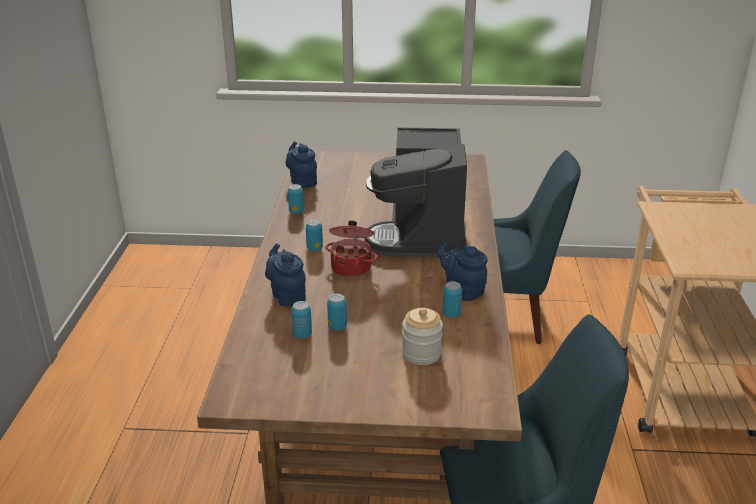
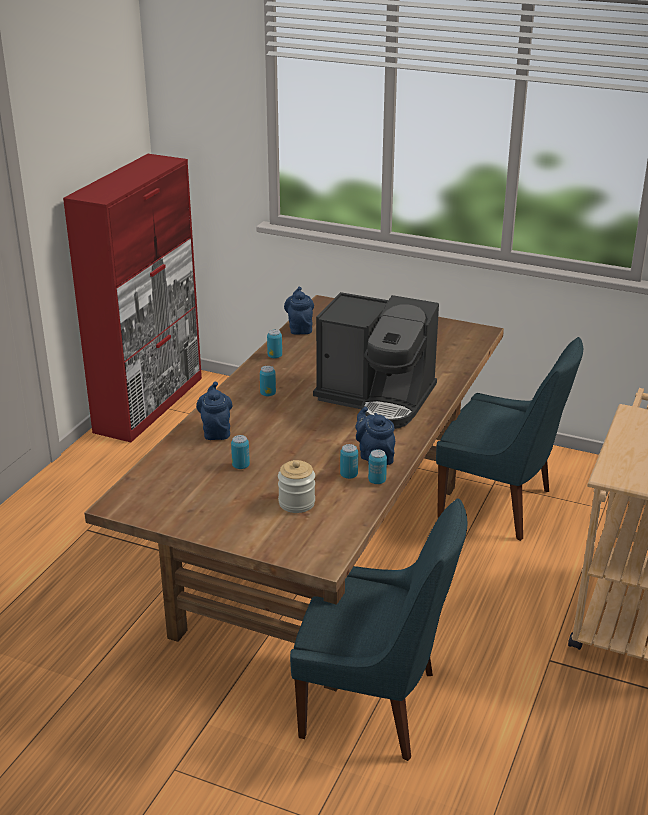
camera: 20 degrees right, 0 degrees up
can [291,301,312,338] -> can moved to [368,449,387,484]
cooking pot [325,221,378,277] -> none
coffee machine [364,127,467,257] -> coffee machine turned 90 degrees counterclockwise [313,292,439,429]
none -> red cabinet [63,154,202,442]

